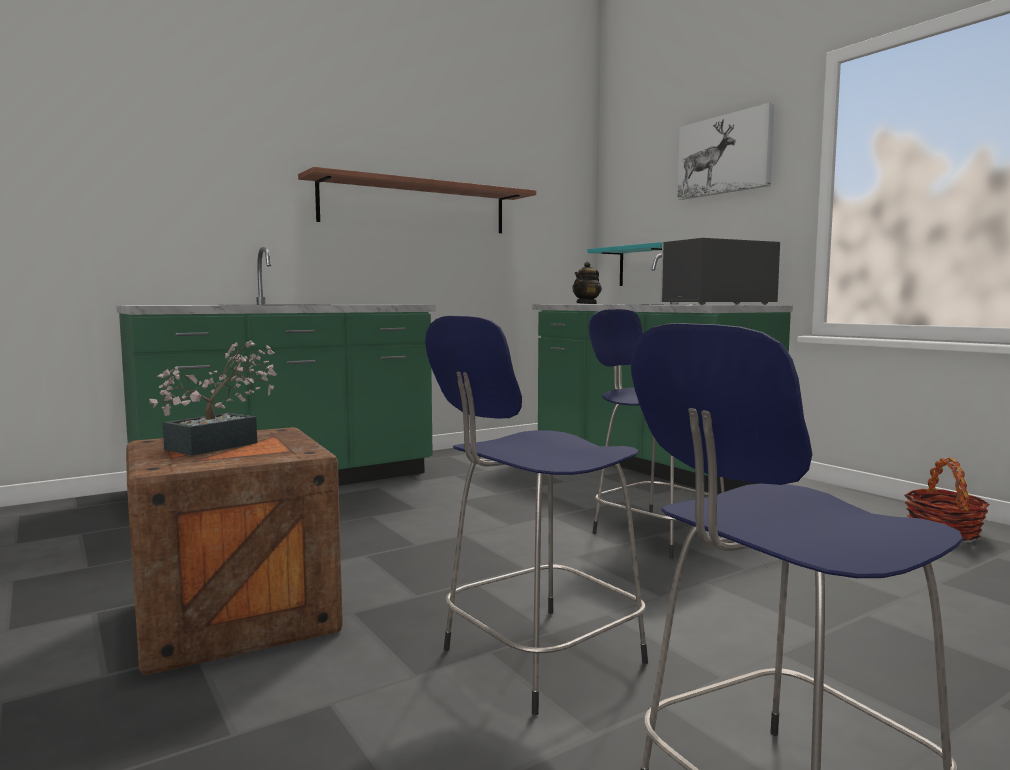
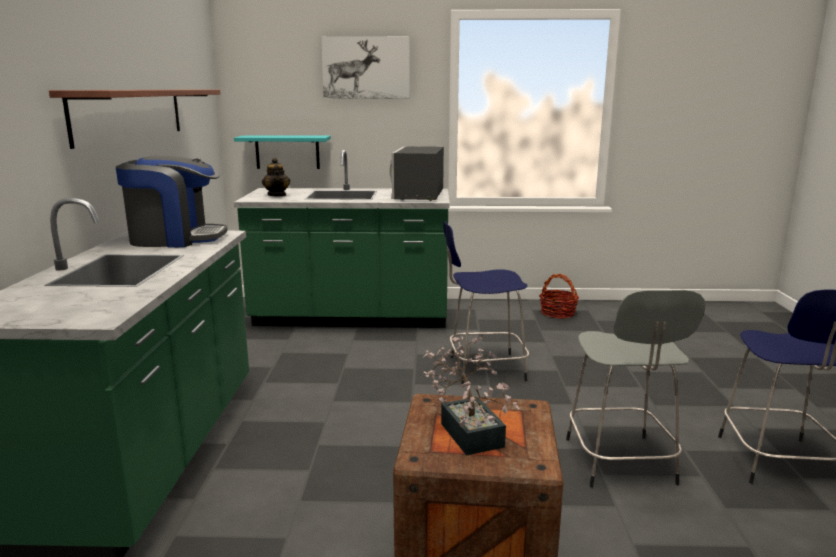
camera: 55 degrees left, 10 degrees up
blue stool [425,316,648,715] -> grey stool [566,290,706,488]
none -> coffee machine [116,156,227,247]

